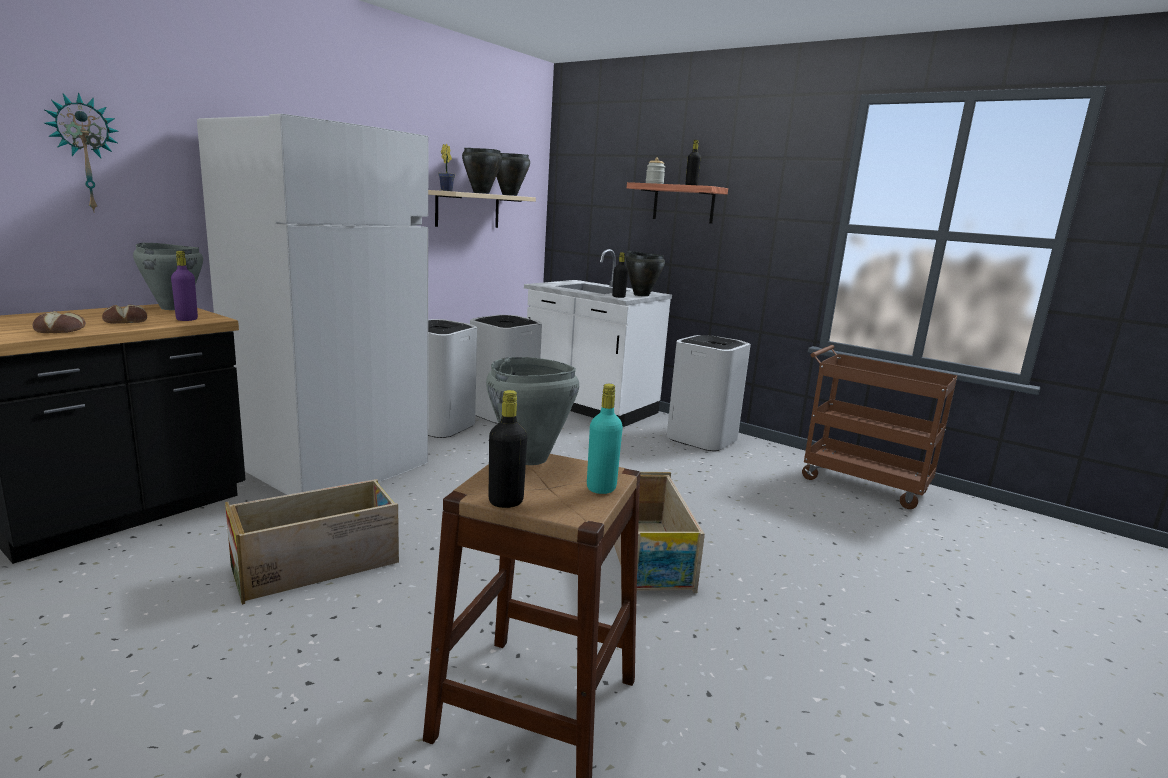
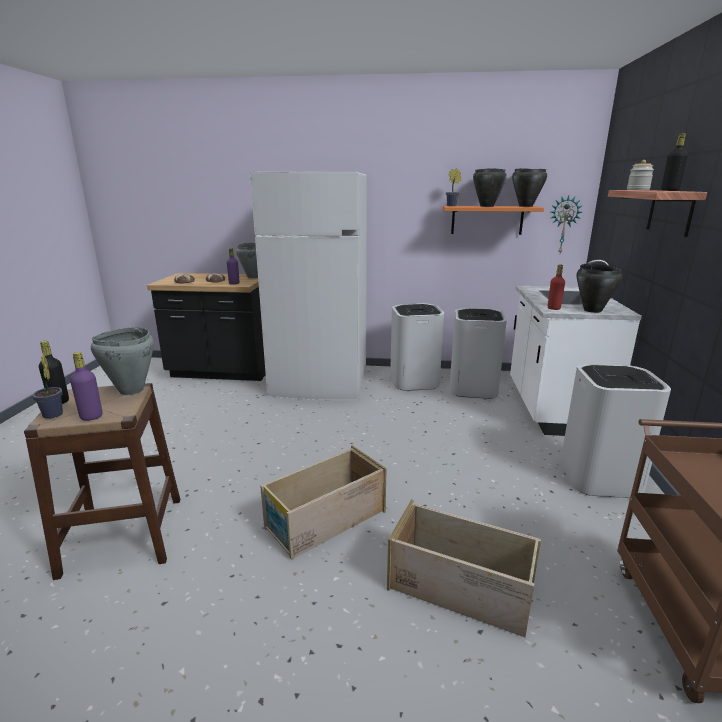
camera: 60 degrees right, 5 degrees up
wall clock [44,93,119,212] -> wall clock moved to [551,196,582,253]
crate [225,479,399,605] -> crate moved to [387,499,541,637]
beige shelf [428,190,536,228] -> orange shelf [442,206,544,235]
turquoise bottle [587,384,623,494] -> purple bottle [70,352,102,421]
black bottle [612,252,628,298] -> red bottle [548,264,565,310]
none -> potted plant [32,352,63,419]

